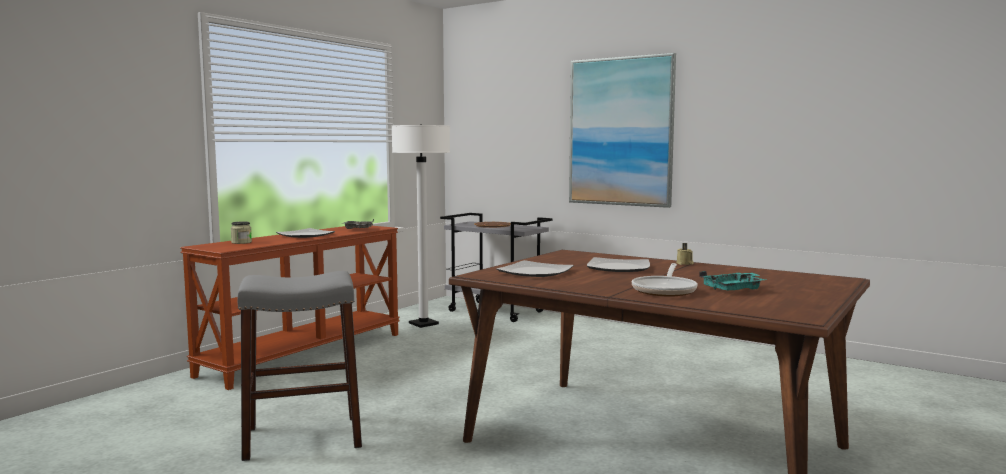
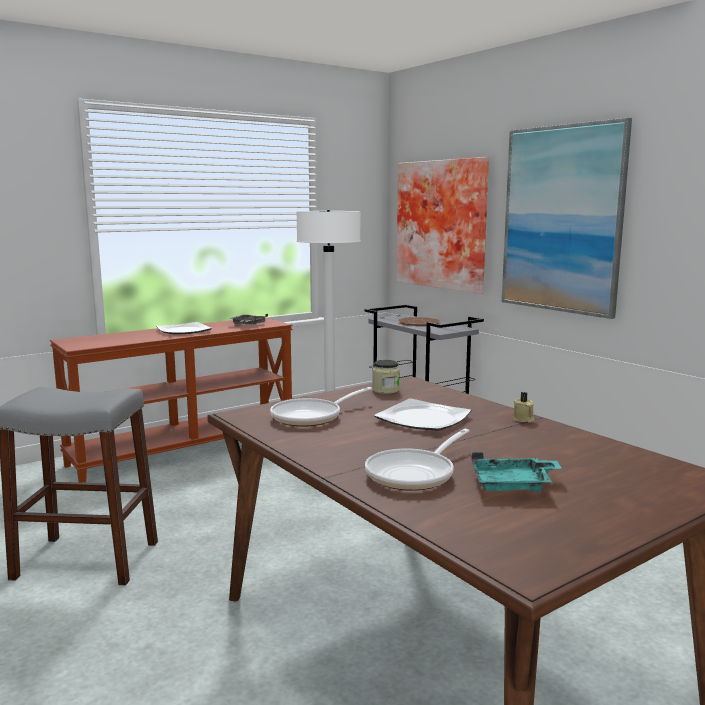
camera: 20 degrees right, 5 degrees up
jar [231,221,252,244] -> jar moved to [372,360,400,394]
plate [496,260,574,277] -> frying pan [270,387,372,426]
none -> picture [396,157,489,294]

